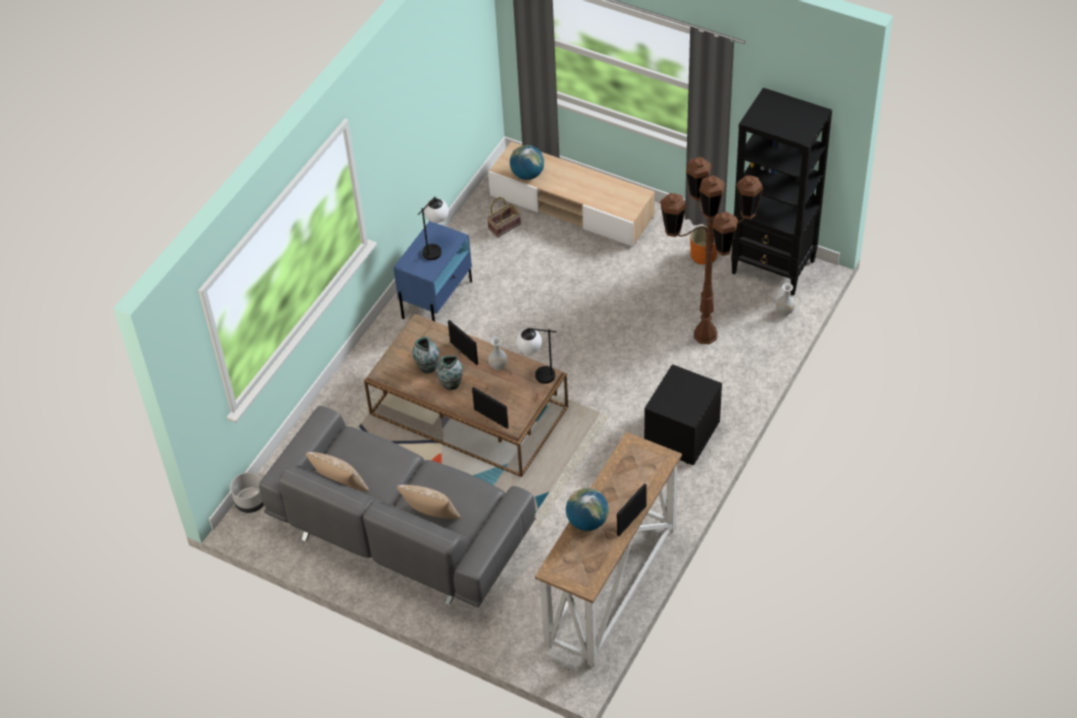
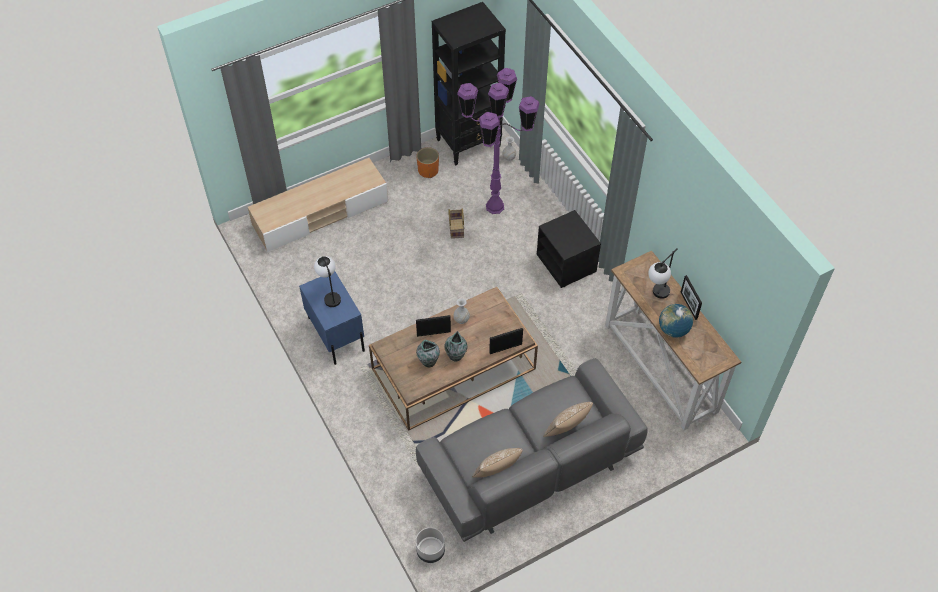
camera: 60 degrees left, 5 degrees up
basket [487,197,521,238] -> basket moved to [448,208,464,239]
globe [510,145,544,180] -> none
table lamp [516,328,557,384] -> table lamp moved to [648,248,677,299]
brown floor lamp [660,157,763,344] -> purple floor lamp [457,68,540,214]

